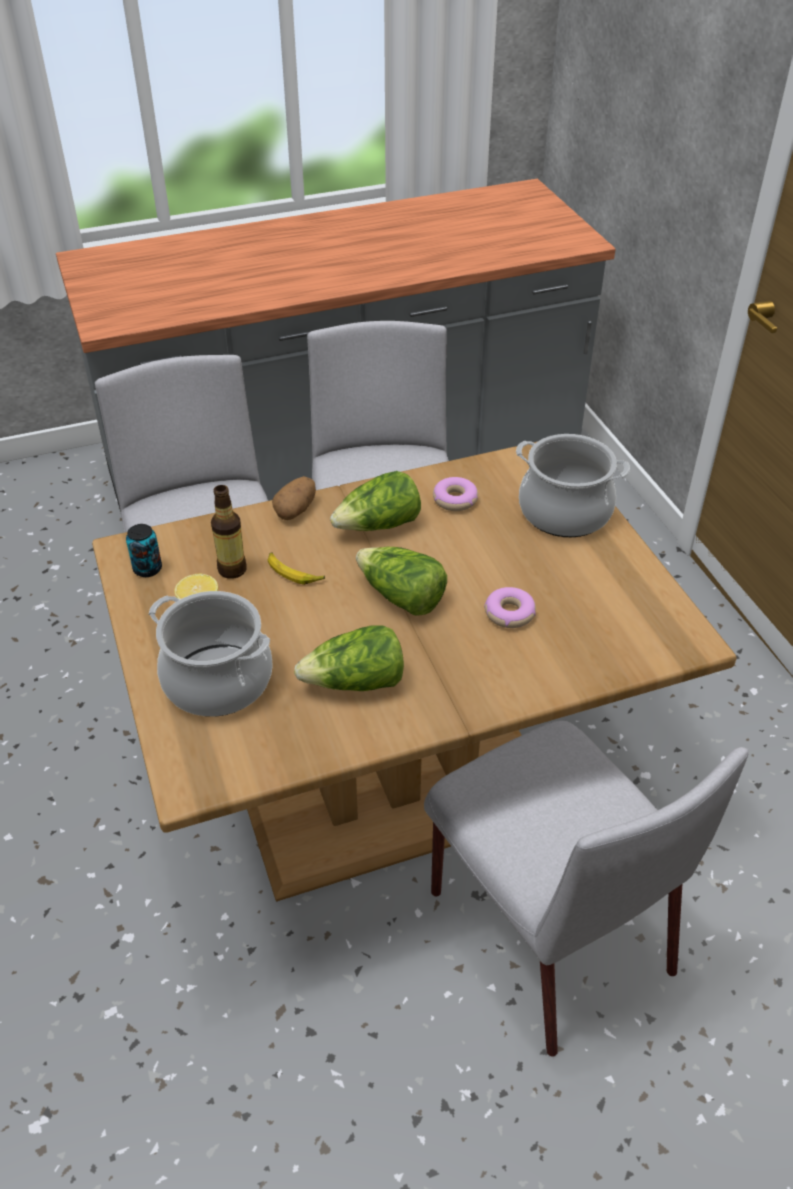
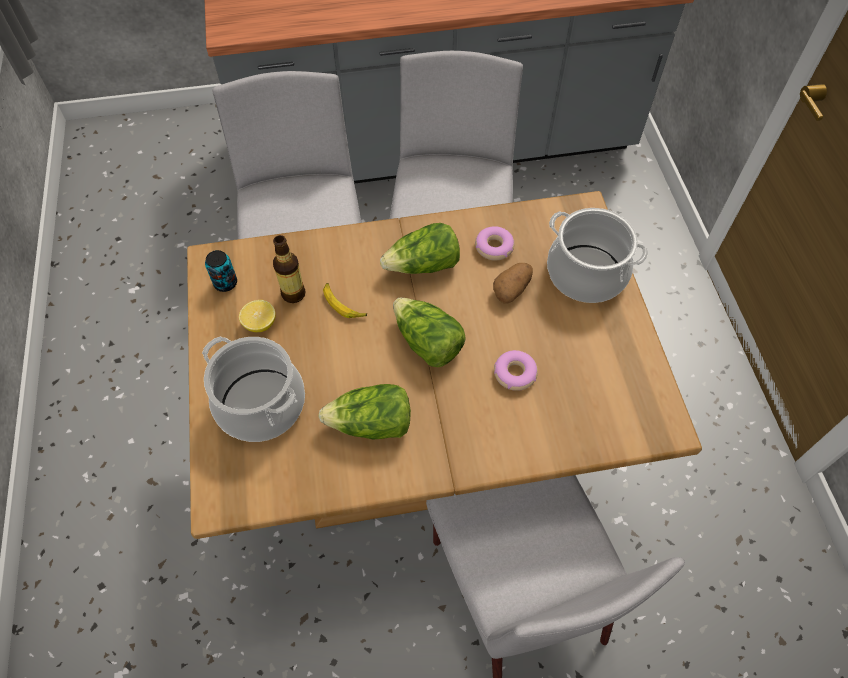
camera: 10 degrees right, 15 degrees up
potato [272,476,316,520] -> potato moved to [493,263,533,304]

